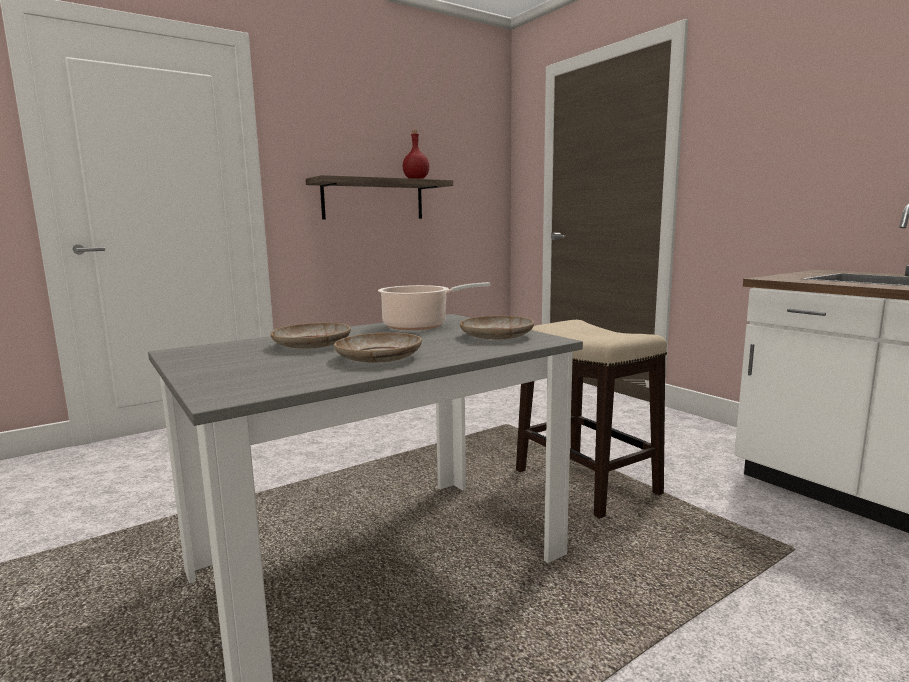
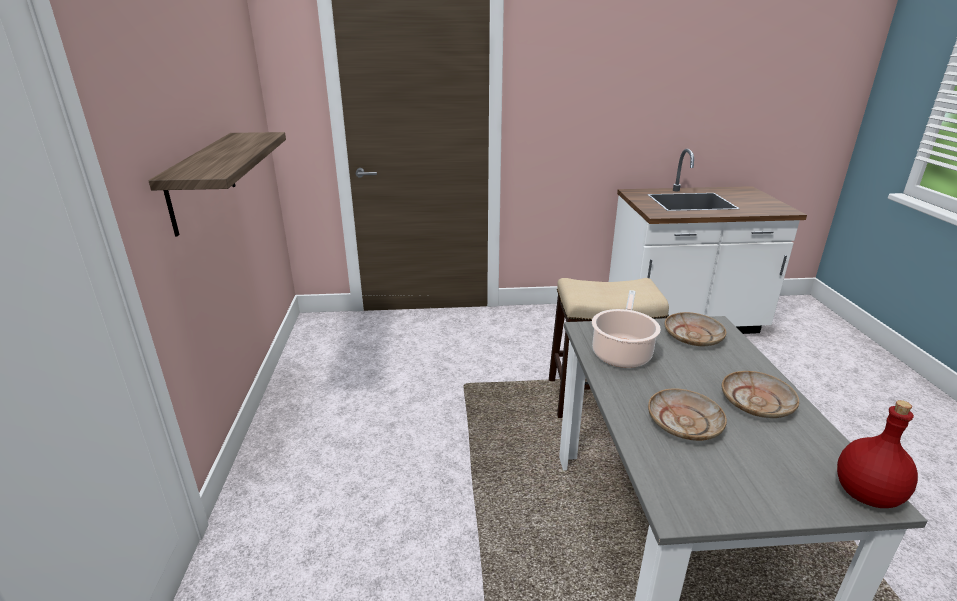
camera: 60 degrees left, 15 degrees up
red bottle [402,130,429,179] -> red bottle moved to [837,400,918,508]

